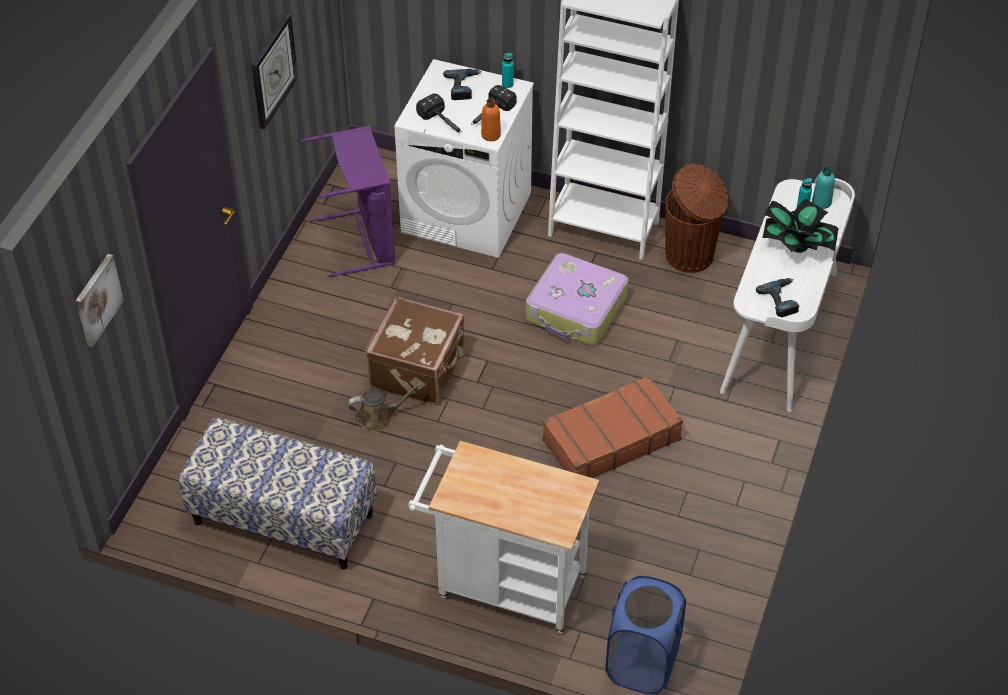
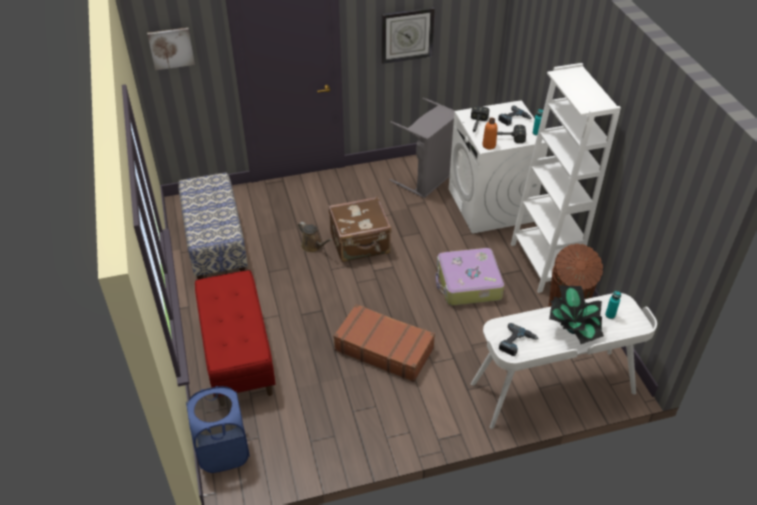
camera: 55 degrees right, 5 degrees down
purple laundry basket [301,126,395,277] -> grey laundry basket [390,98,455,198]
white cart [408,441,599,634] -> red bench [195,270,275,396]
turquoise bottle [812,166,835,209] -> none

